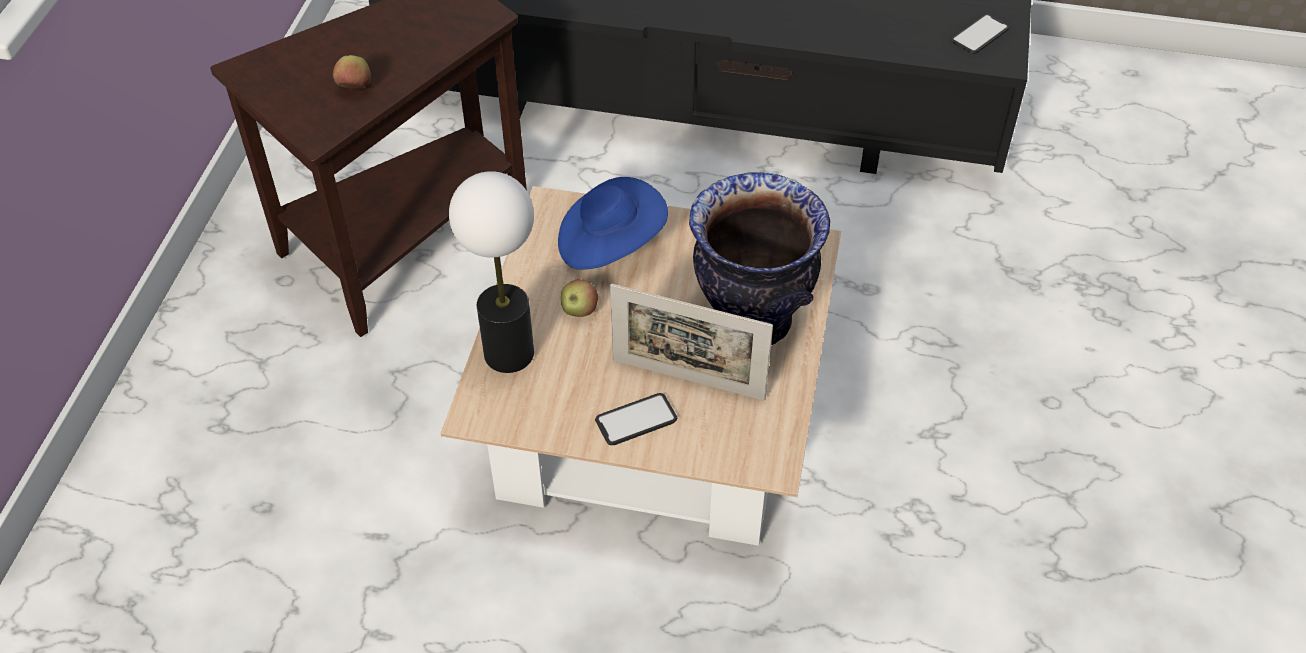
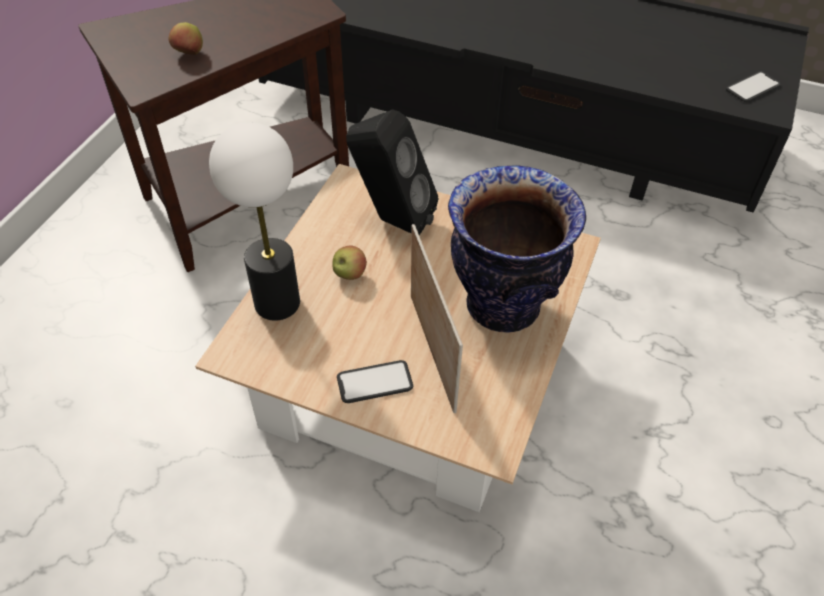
camera: 10 degrees right, 0 degrees up
blue hat [558,177,668,270] -> black speaker [346,109,438,236]
picture frame [610,283,773,400] -> picture frame turned 135 degrees counterclockwise [411,224,463,413]

